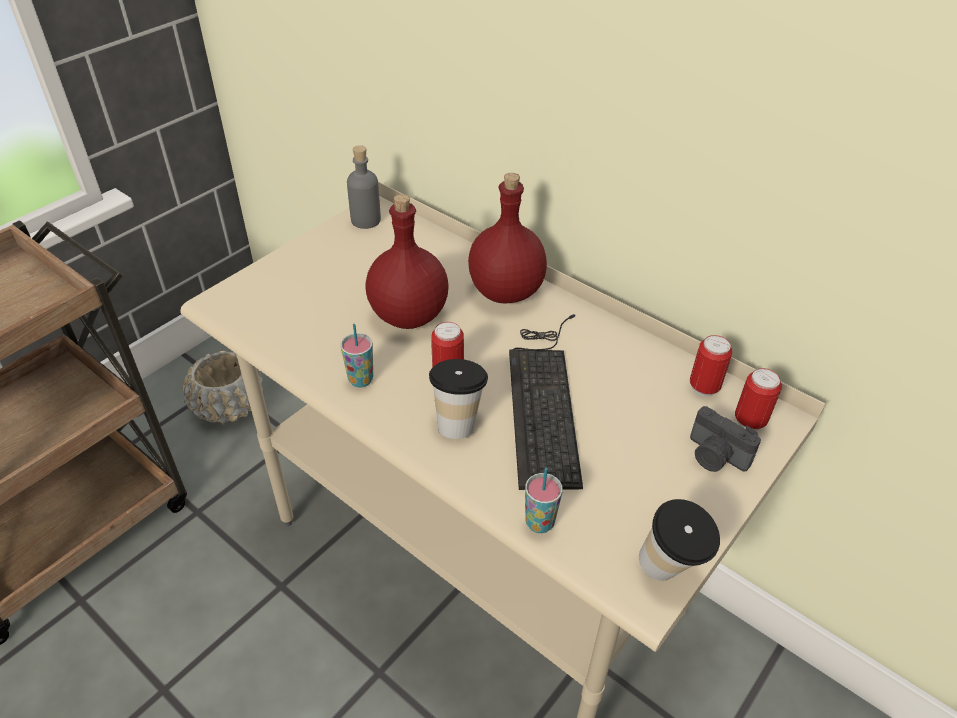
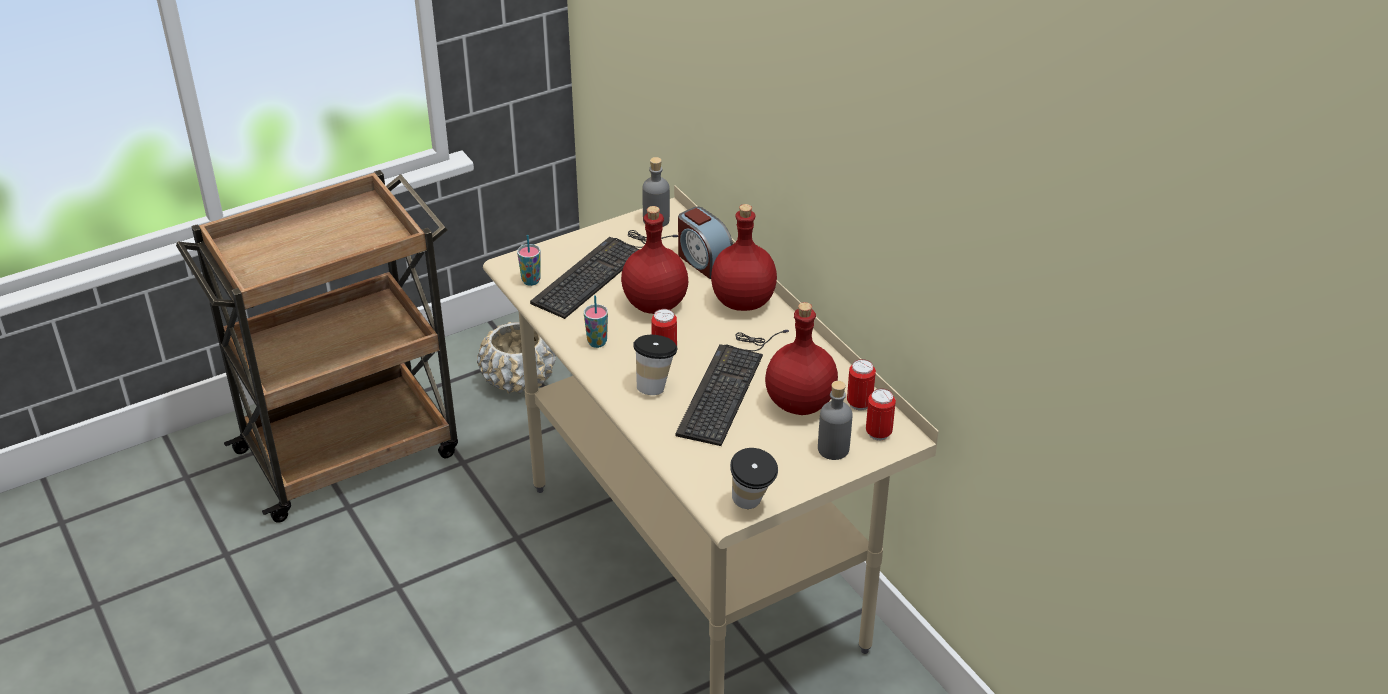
camera: 20 degrees right, 5 degrees down
cup [525,468,563,533] -> cup moved to [517,235,541,286]
camera [690,406,761,472] -> grey bottle [818,381,853,460]
none -> keyboard [530,230,678,319]
none -> alarm clock [678,207,733,279]
none -> red bottle [765,302,838,415]

